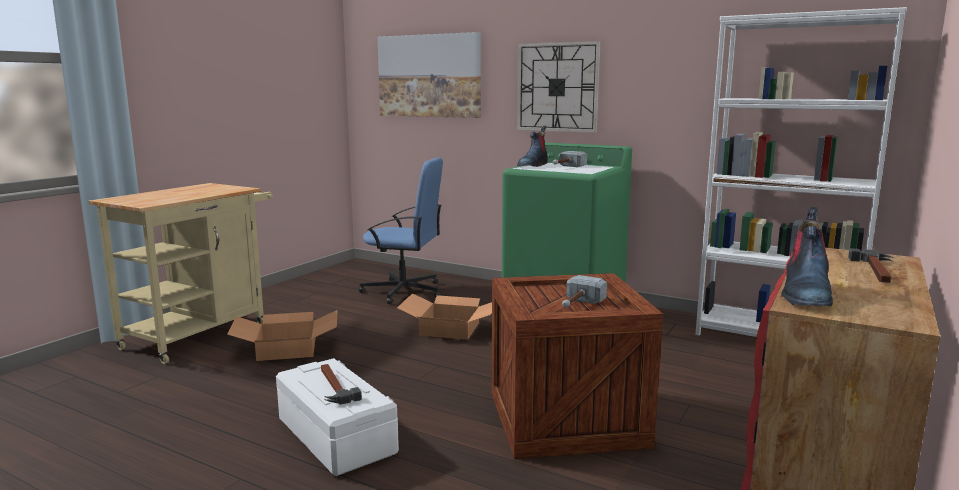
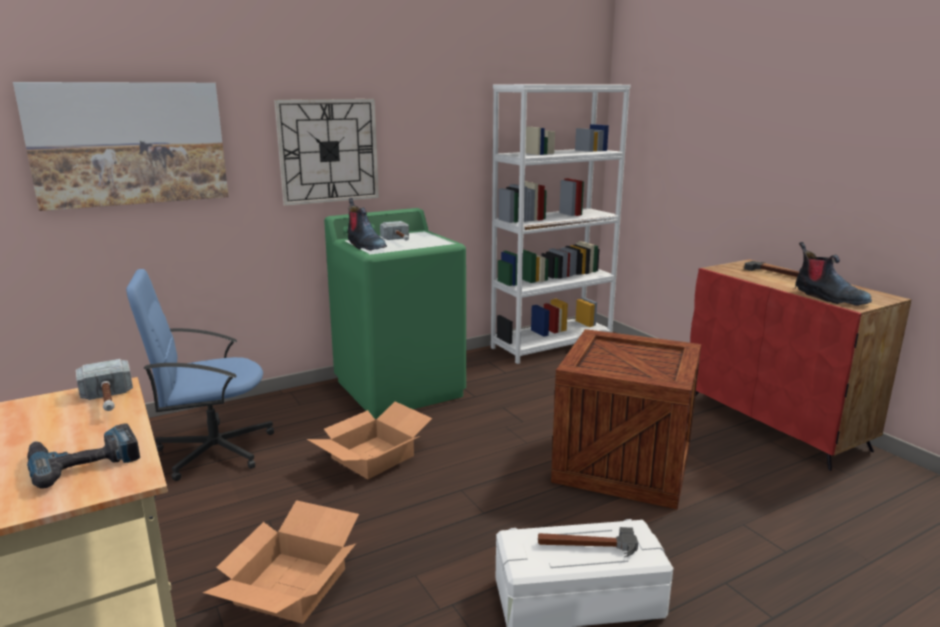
camera: 60 degrees left, 5 degrees up
blue office chair [359,157,443,304] -> blue office chair turned 150 degrees counterclockwise [126,269,274,481]
hammer [562,275,607,307] -> hammer moved to [76,359,133,411]
none -> power drill [27,424,140,489]

